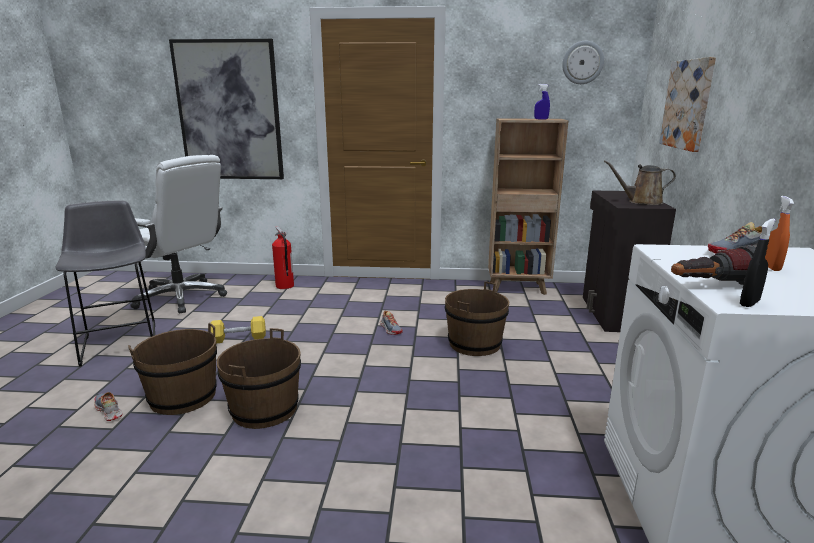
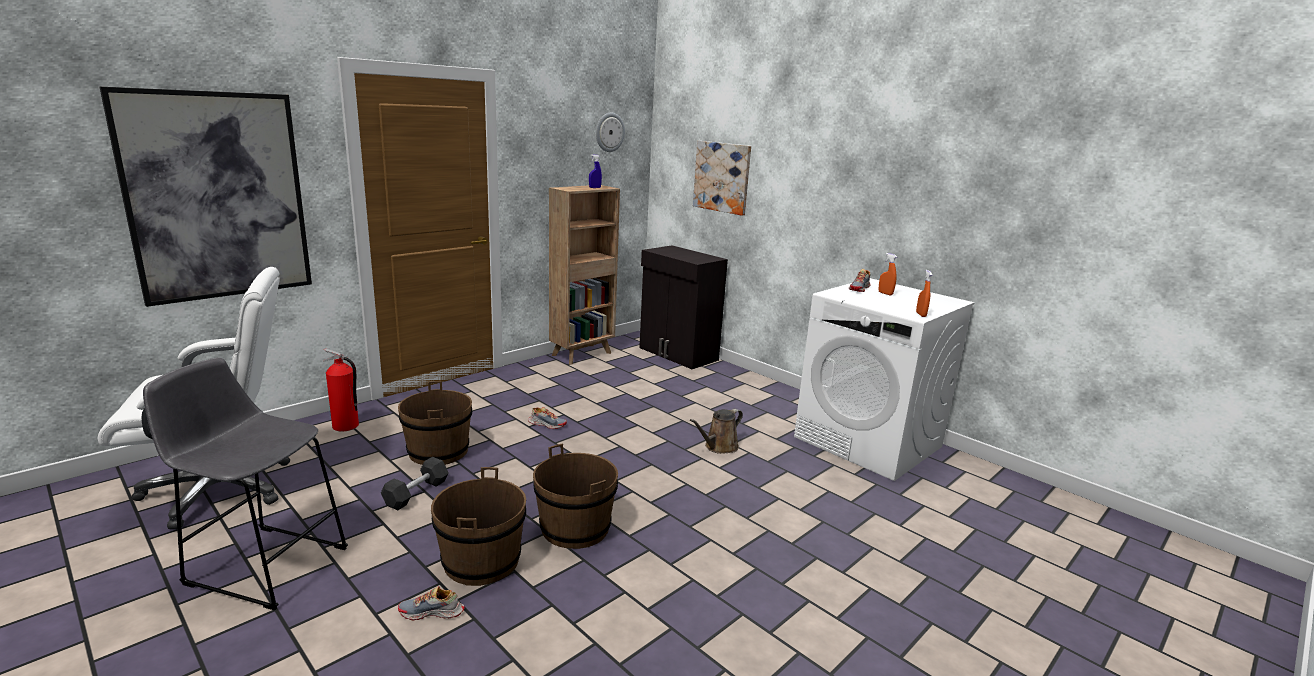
camera: 50 degrees left, 0 degrees up
yellow dumbbell [211,316,266,343] -> black dumbbell [381,457,449,510]
brown bucket [445,281,509,356] -> brown bucket moved to [398,381,472,465]
brown watering can [604,160,676,205] -> brown watering can moved to [690,409,743,454]
flashlight [671,245,756,285] -> none
black spray bottle [740,219,776,307] -> orange spray bottle [916,270,932,317]

